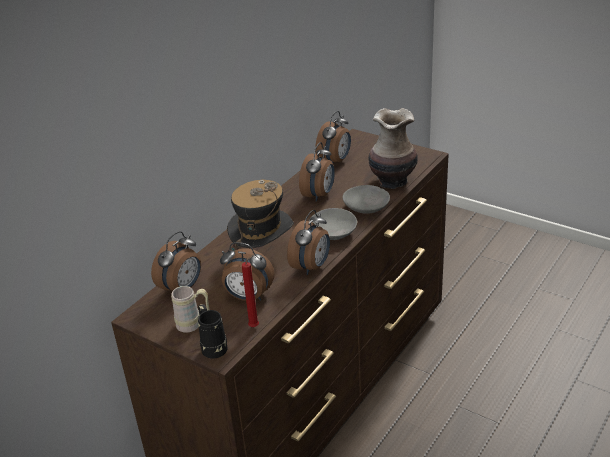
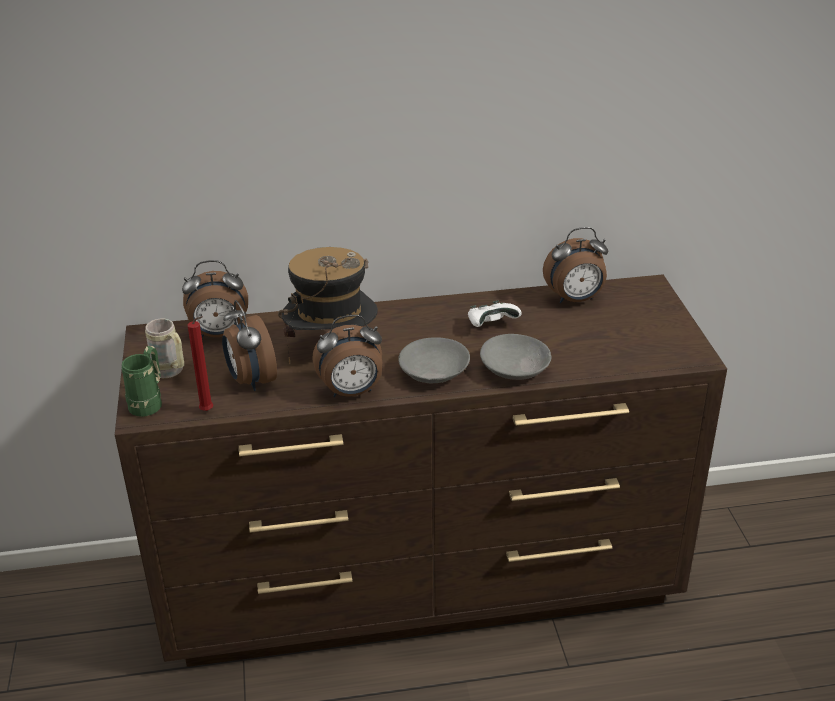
camera: 45 degrees right, 0 degrees up
black mug [198,304,228,359] -> green mug [122,346,162,417]
alarm clock [299,142,335,202] -> white game controller [468,301,522,327]
vase [368,108,418,189] -> none

